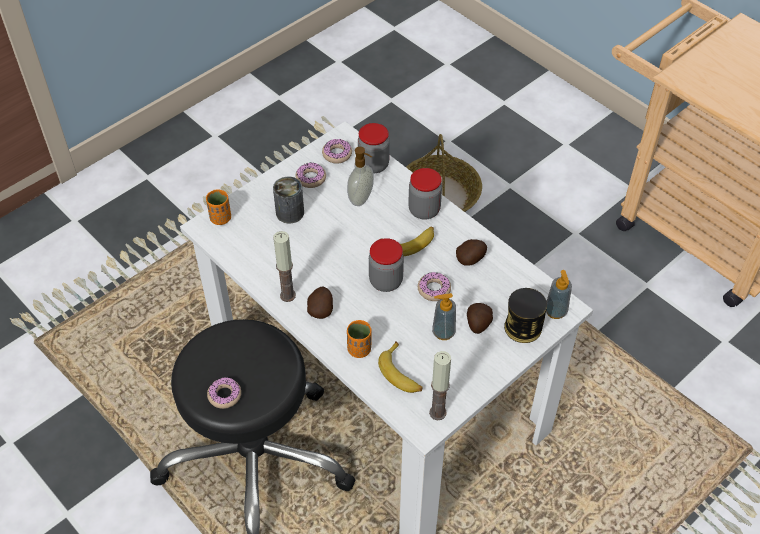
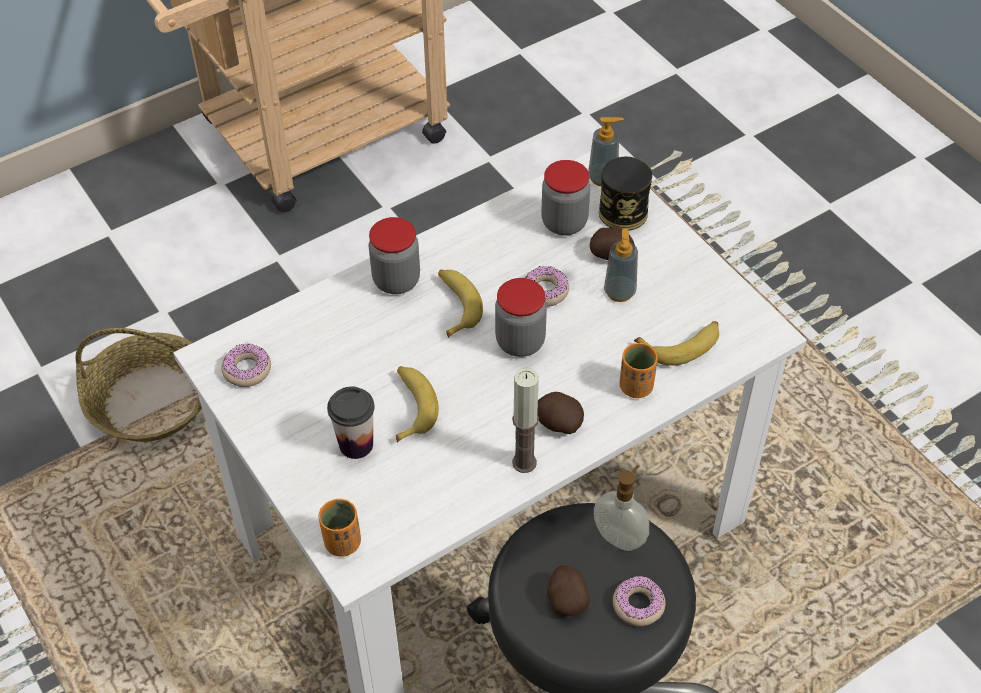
camera: 80 degrees left, 0 degrees up
can [273,177,304,223] -> cup [327,386,374,459]
donut [295,163,326,188] -> none
soap dispenser [347,147,374,206] -> soap dispenser moved to [594,465,649,551]
jar [358,123,390,173] -> jar moved to [541,160,590,235]
candle [429,351,451,420] -> none
potato [456,239,487,266] -> potato moved to [547,565,590,616]
none -> banana [396,366,439,443]

